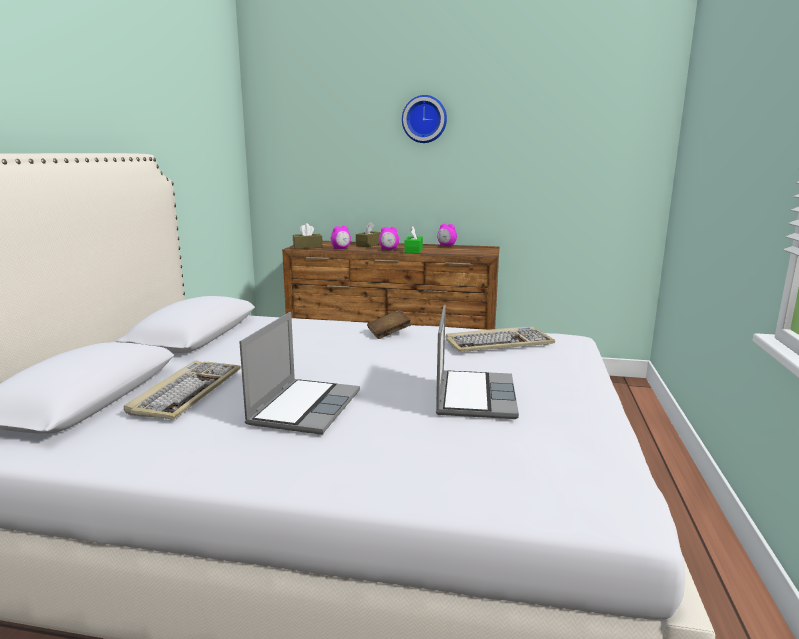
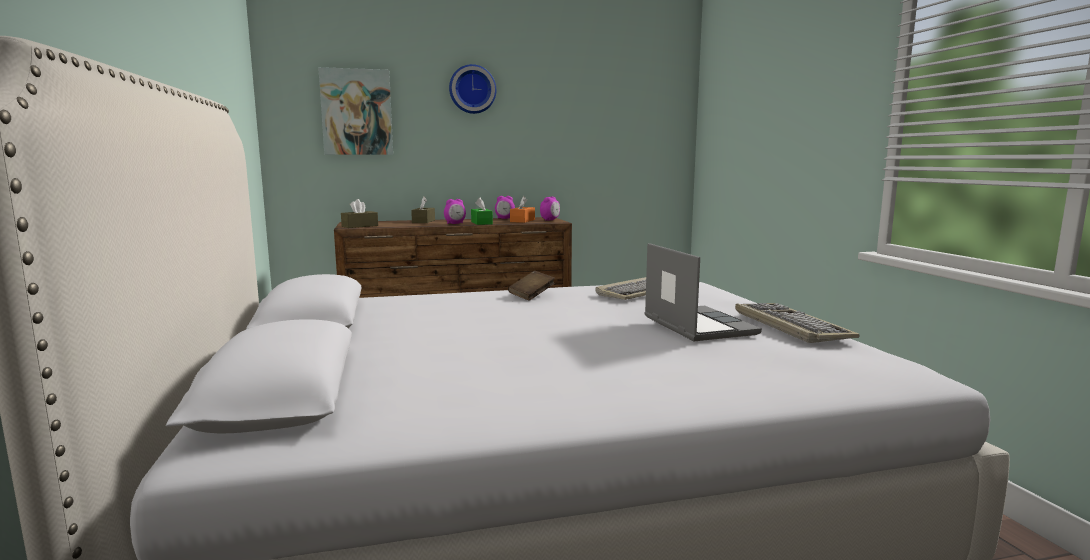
camera: 25 degrees left, 5 degrees down
keyboard [124,360,241,420] -> keyboard moved to [735,303,860,343]
laptop [239,312,360,435] -> none
alarm clock [331,226,351,249] -> alarm clock moved to [540,197,560,221]
none -> picture [318,67,393,155]
none -> orange tissue box [510,196,535,223]

